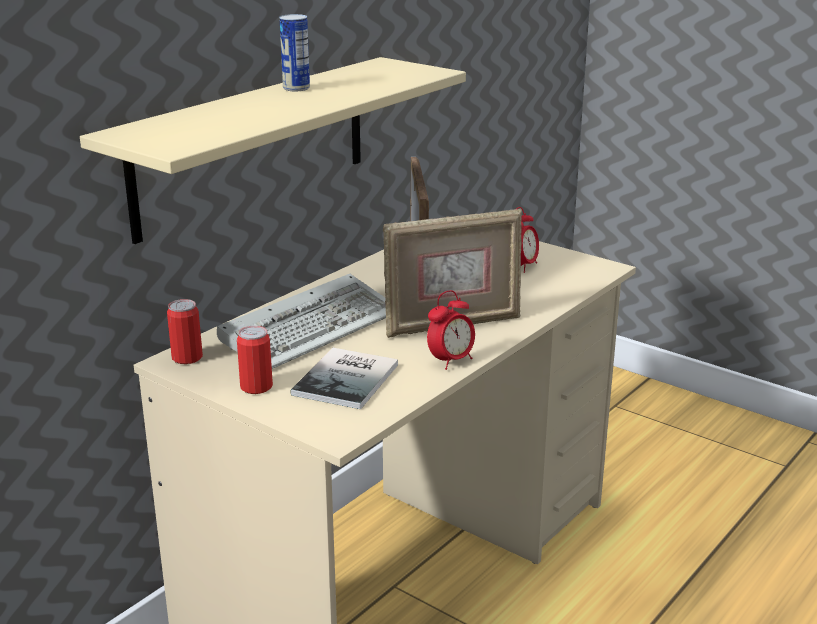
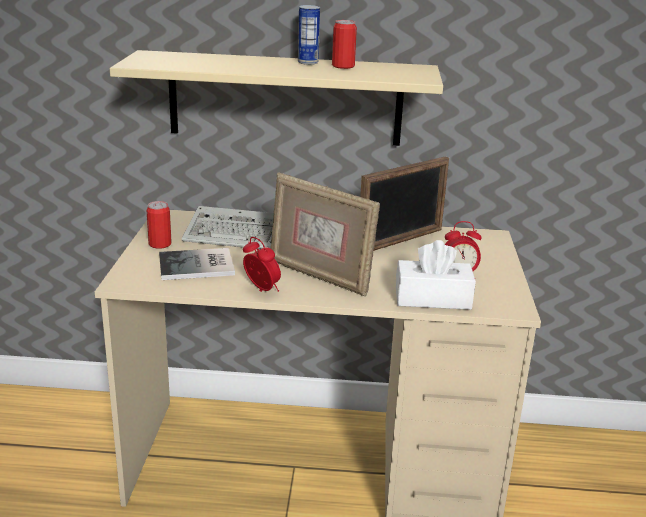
camera: 55 degrees right, 0 degrees up
can [167,299,203,364] -> can moved to [332,20,357,69]
alarm clock [427,290,475,370] -> alarm clock turned 150 degrees counterclockwise [243,237,281,292]
none -> white tissue box [396,240,476,310]

